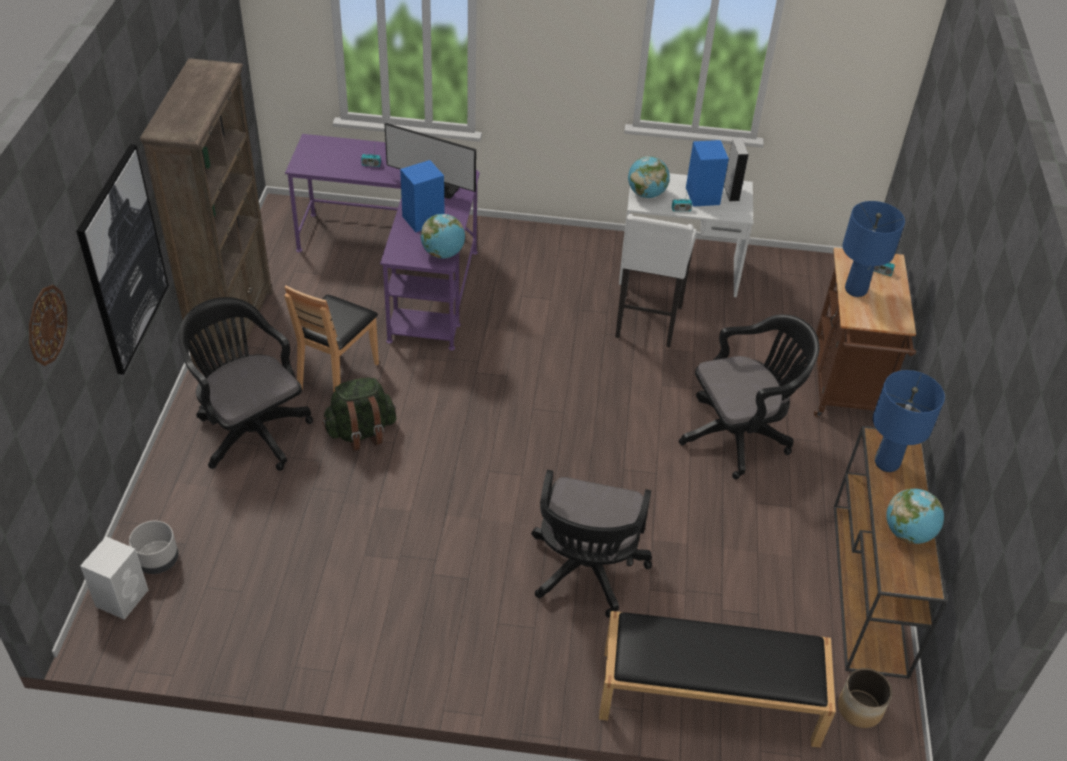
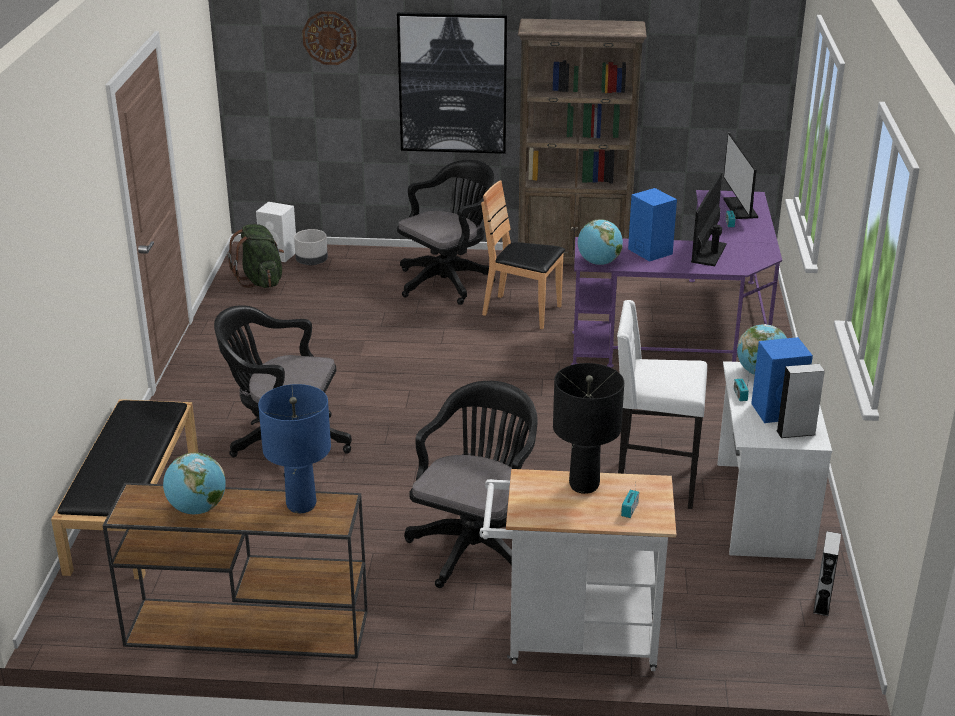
camera: 90 degrees right, 15 degrees down
green backpack [322,378,396,451] -> green backpack moved to [228,224,284,288]
black office chair [679,314,820,479] -> black office chair turned 135 degrees counterclockwise [404,381,538,588]
brown cart [814,247,916,422] -> white cart [480,469,676,671]
planter [838,668,892,728] -> none
blue table lamp [842,201,905,297] -> black table lamp [553,363,624,494]
none -> monitor [723,132,758,219]
none -> grey speaker [813,531,841,616]

